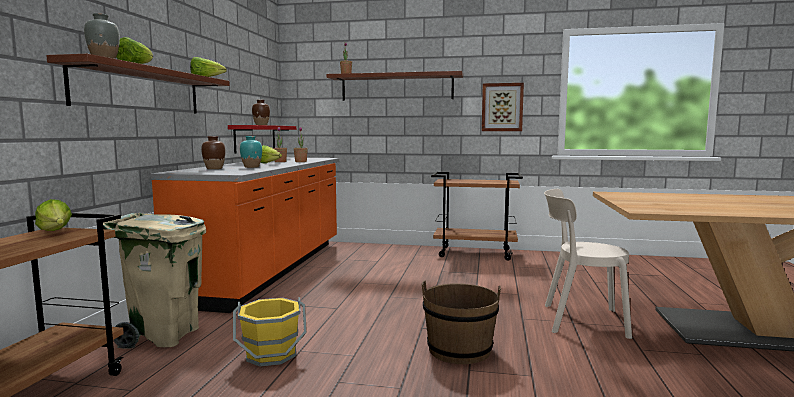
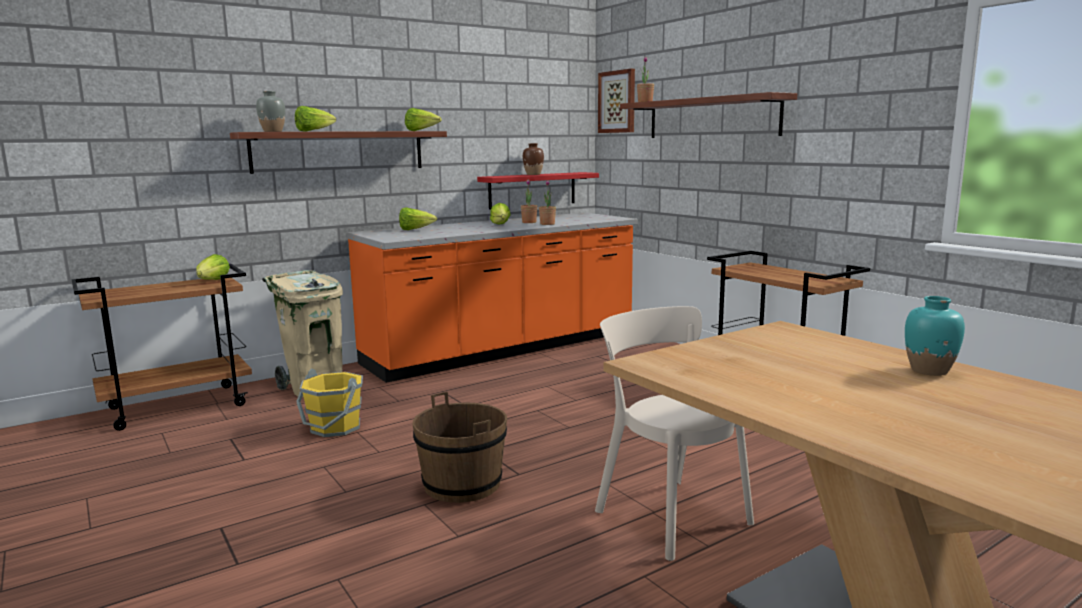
camera: 45 degrees right, 5 degrees up
brown vase [201,136,226,169] -> lettuce [399,207,437,230]
turquoise vase [240,136,262,168] -> turquoise vase moved to [905,296,965,376]
picture [482,83,524,131] -> picture moved to [598,69,635,133]

